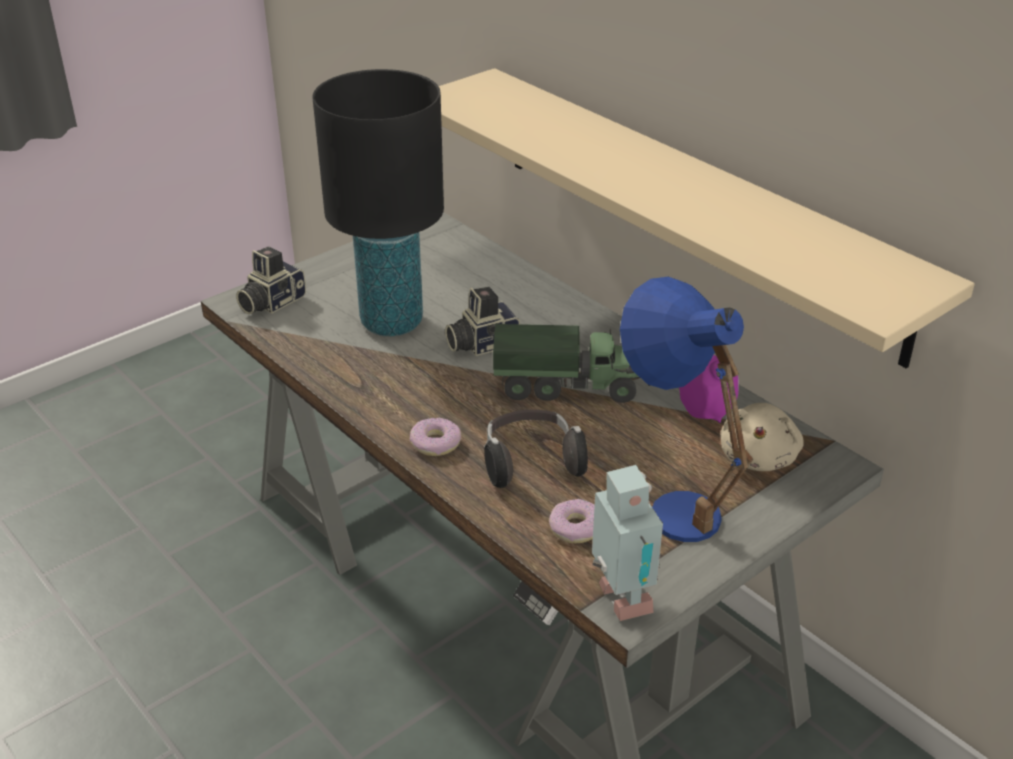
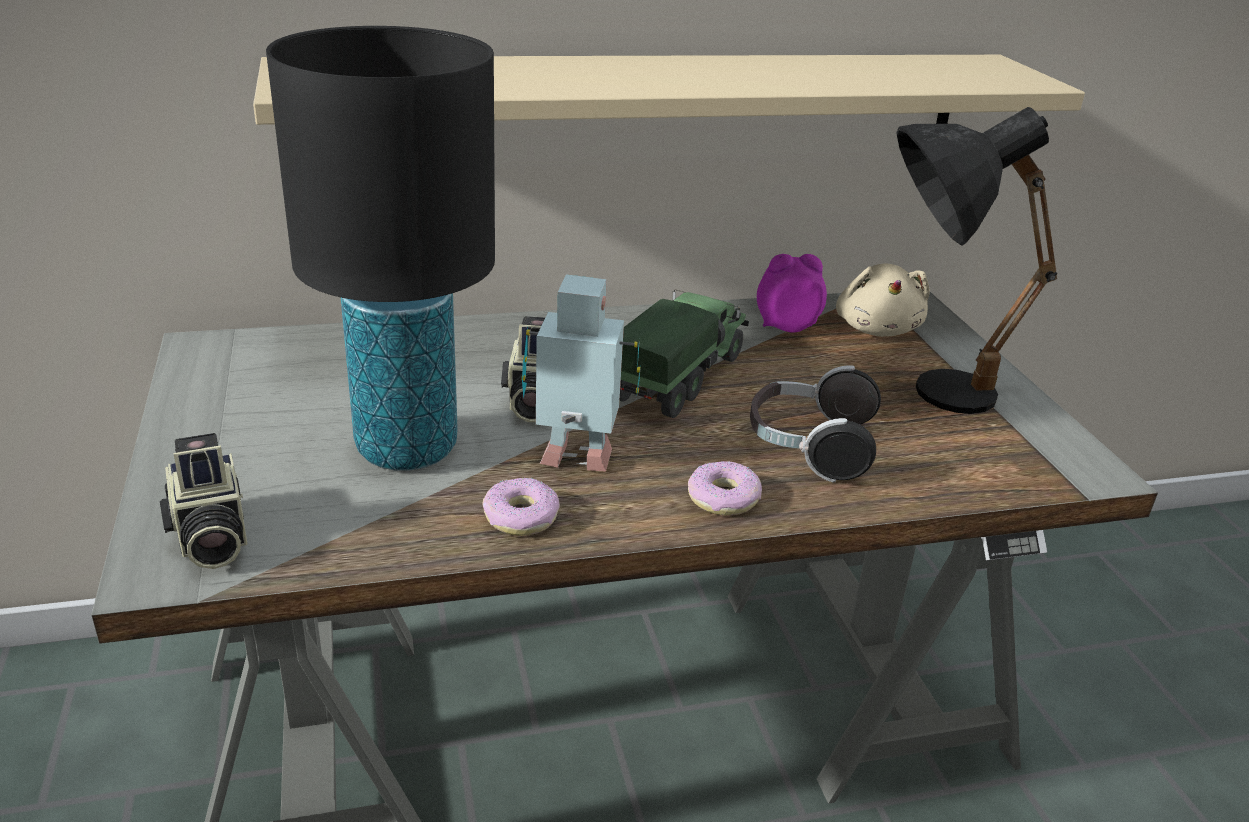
camera: 65 degrees left, 5 degrees down
donut [549,499,595,543] -> donut moved to [483,477,560,536]
toy robot [592,465,663,621] -> toy robot moved to [522,275,641,472]
blue table lamp [620,277,753,542] -> black table lamp [896,107,1058,414]
beige plush toy [720,403,804,471] -> beige plush toy turned 45 degrees clockwise [836,264,930,337]

